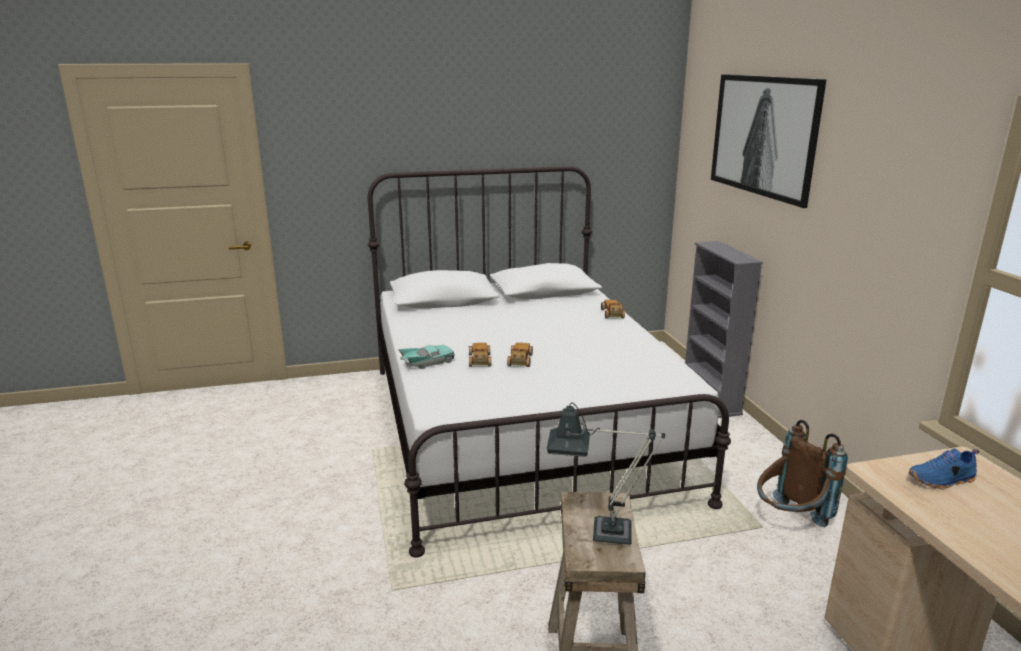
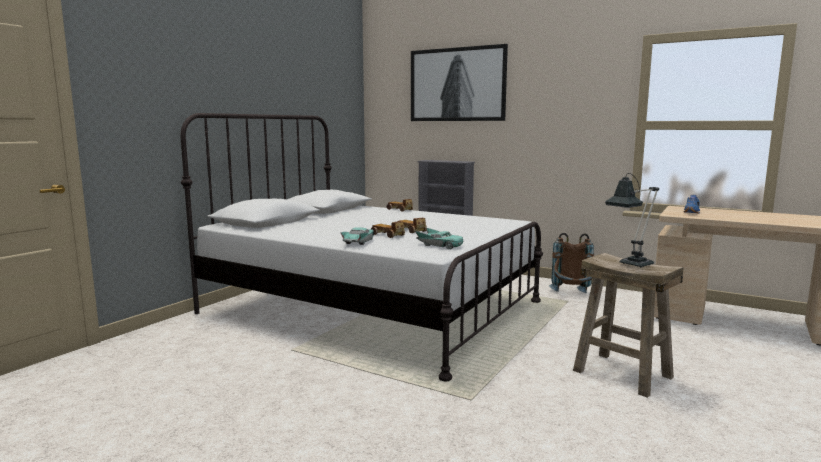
camera: 45 degrees left, 10 degrees down
none -> turquoise toy car [415,228,463,249]

